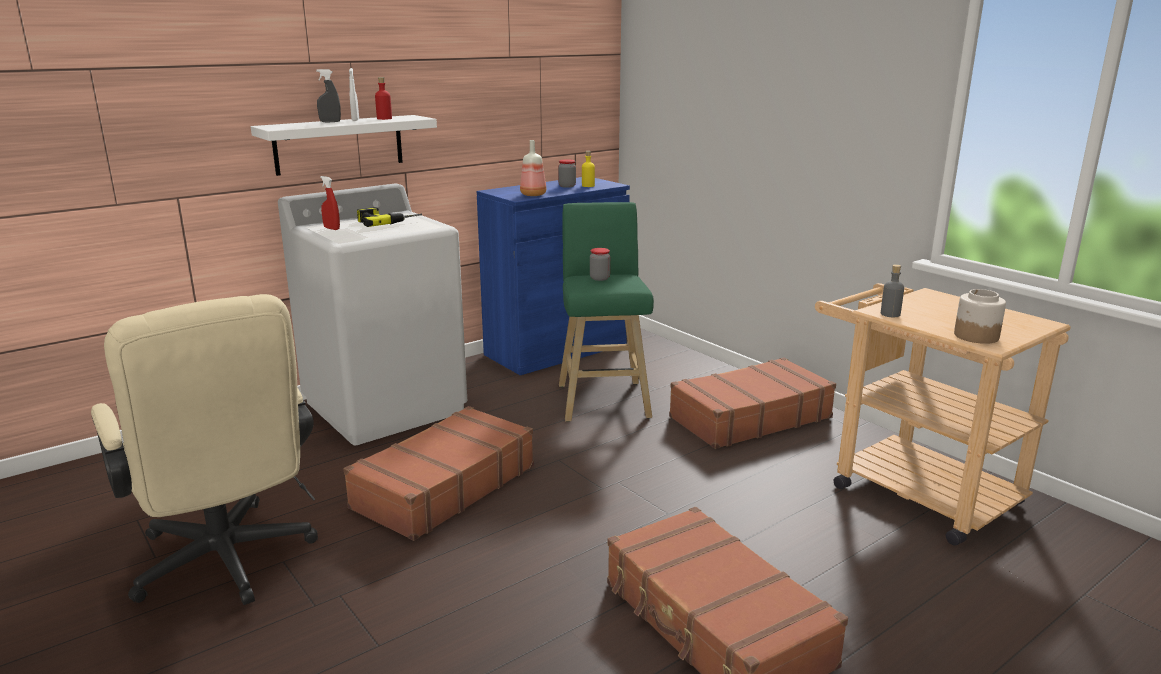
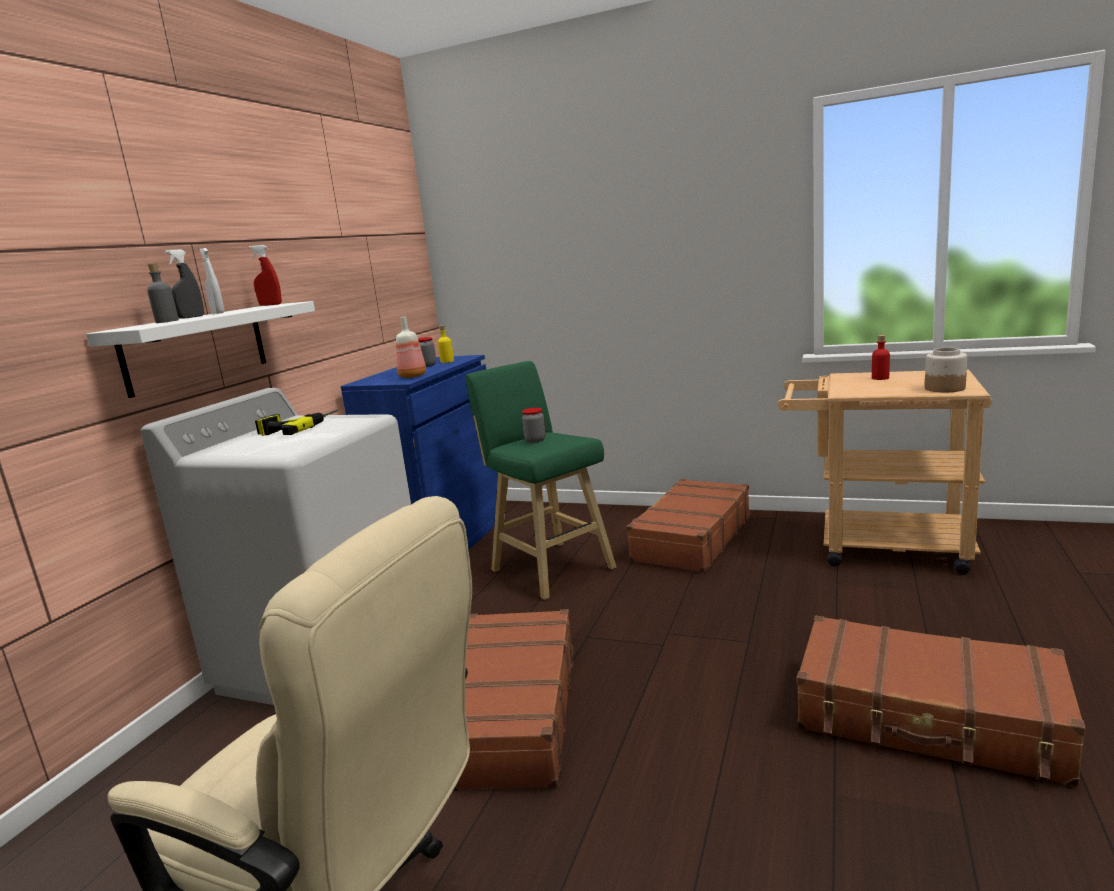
camera: 30 degrees left, 5 degrees down
red spray bottle [320,176,340,230] -> red spray bottle moved to [249,245,282,306]
red bottle [375,77,392,120] -> red bottle moved to [872,335,890,380]
grey bottle [881,264,904,317] -> grey bottle moved to [147,263,179,323]

